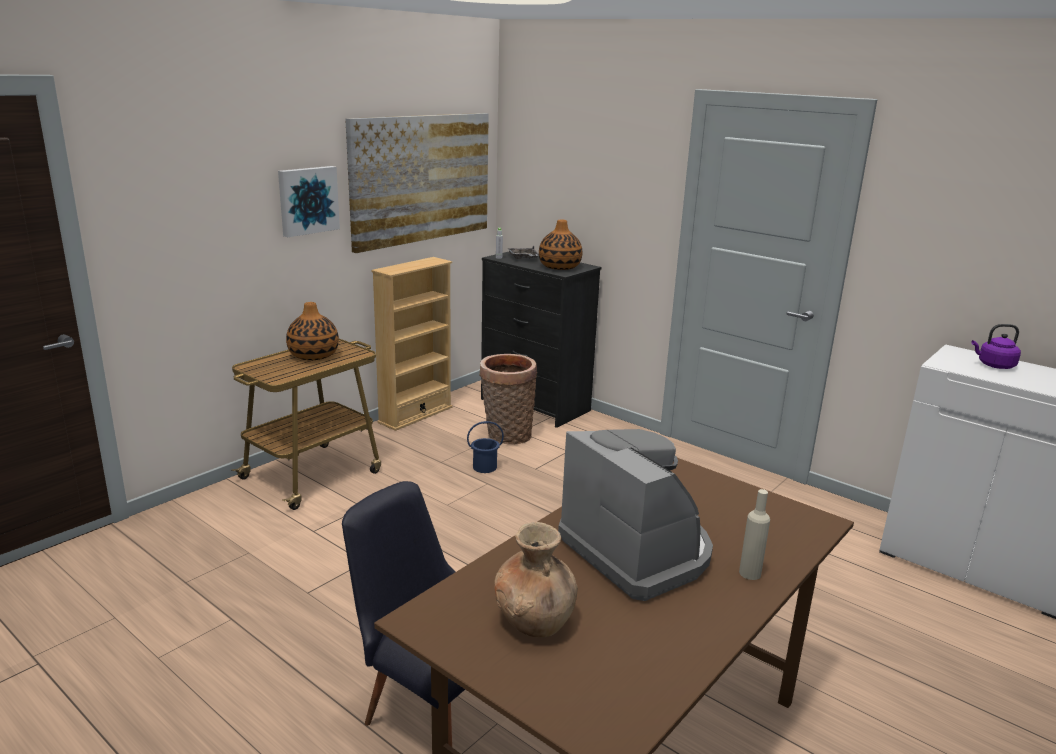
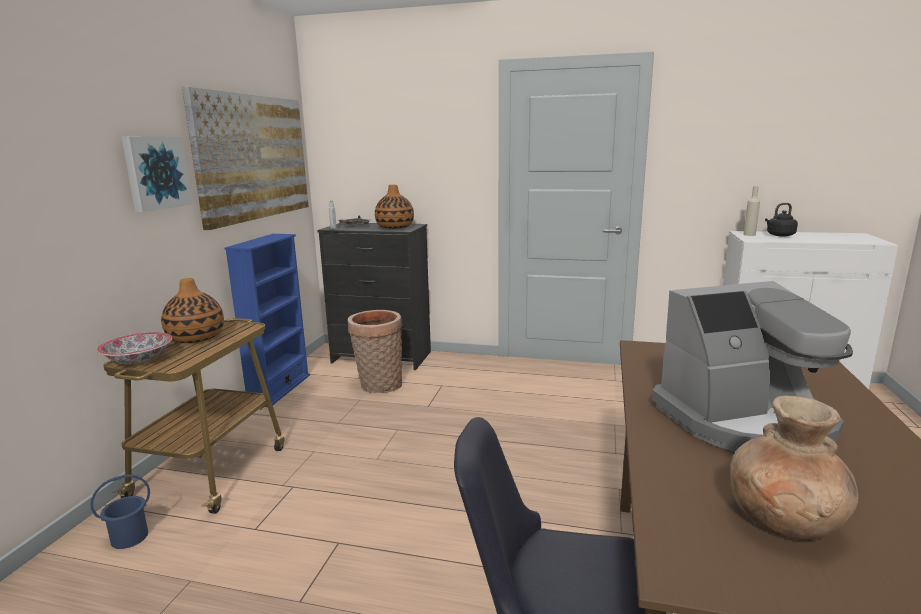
camera: 25 degrees left, 5 degrees down
beige bookcase [372,257,453,431] -> blue bookcase [224,234,310,407]
blue bucket [467,421,504,473] -> blue bucket moved to [90,475,150,549]
coffee machine [558,429,713,601] -> coffee machine turned 135 degrees clockwise [652,281,853,452]
beige bottle [739,489,770,580] -> beige bottle moved to [743,186,760,236]
purple kettle [972,324,1021,369] -> black kettle [765,203,798,237]
none -> bowl [97,332,172,364]

